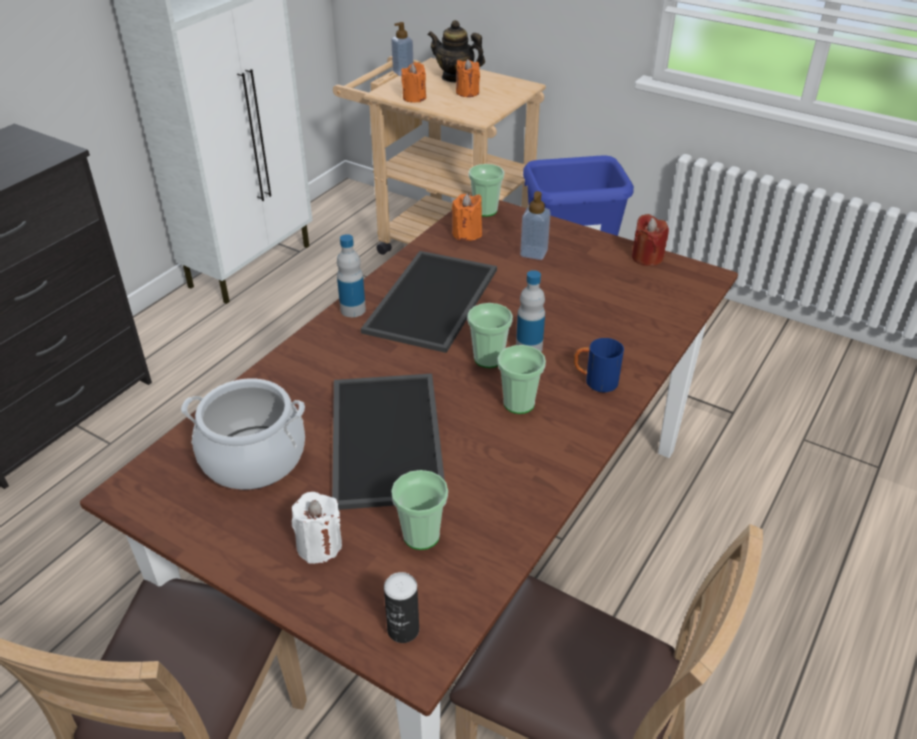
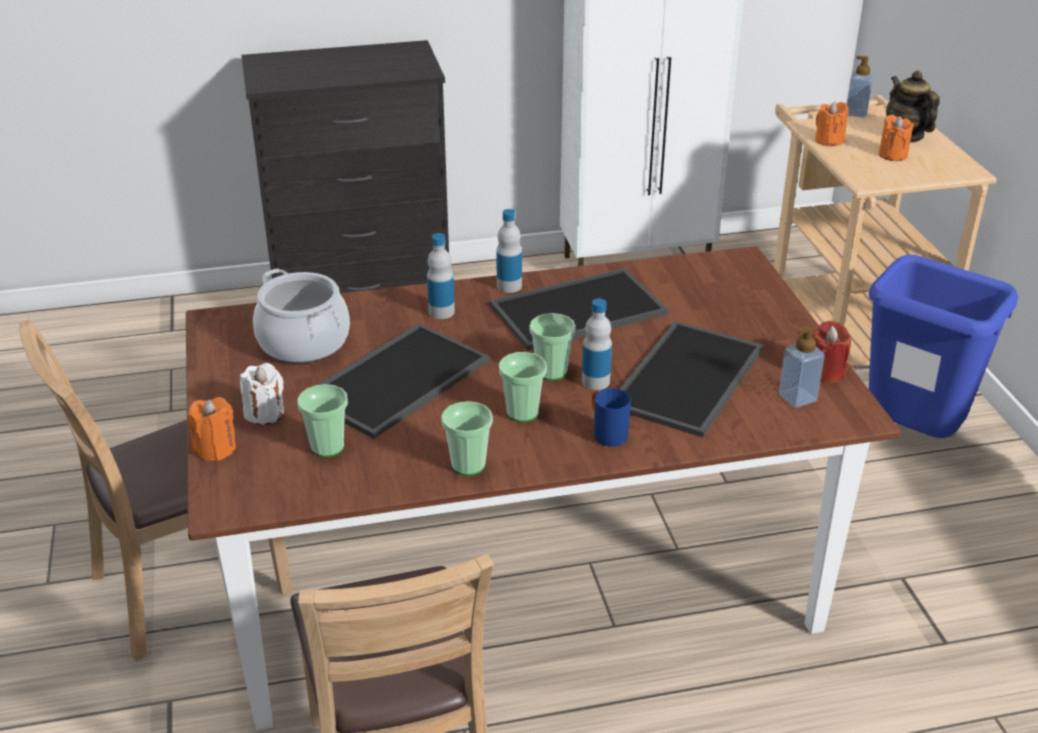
camera: 45 degrees right, 5 degrees down
can [384,572,419,643] -> none
orange candle [452,193,482,241] -> orange candle moved to [187,397,236,461]
cup [469,164,504,217] -> cup moved to [441,401,493,476]
soap dispenser [520,191,551,260] -> soap dispenser moved to [779,325,825,408]
none -> bottle [427,233,455,319]
none -> tray [619,321,763,437]

